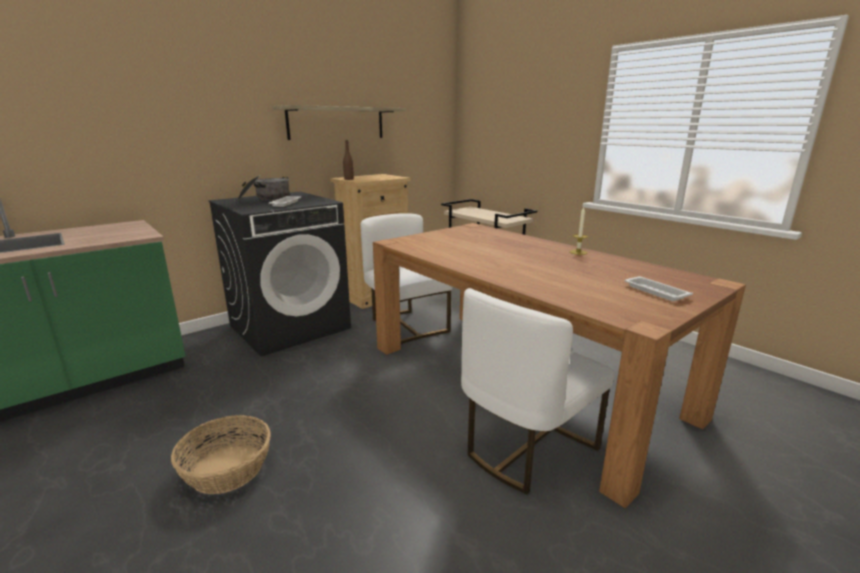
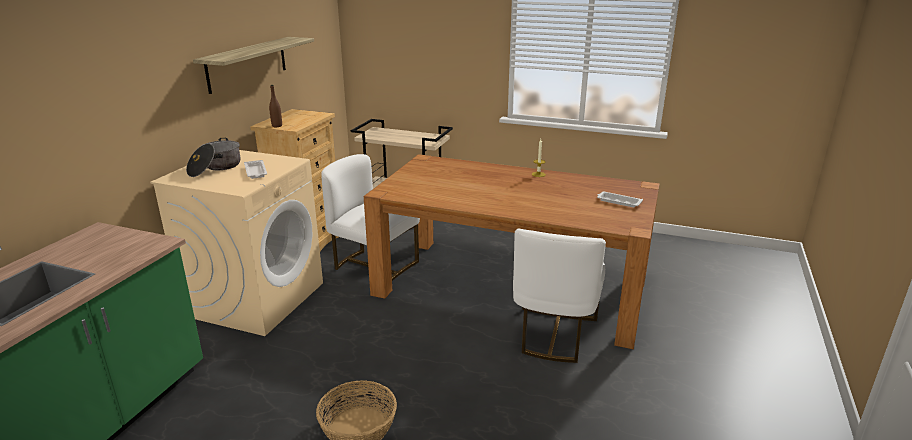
camera: 30 degrees left, 5 degrees up
black washing machine [208,192,351,356] -> beige washing machine [150,150,323,336]

